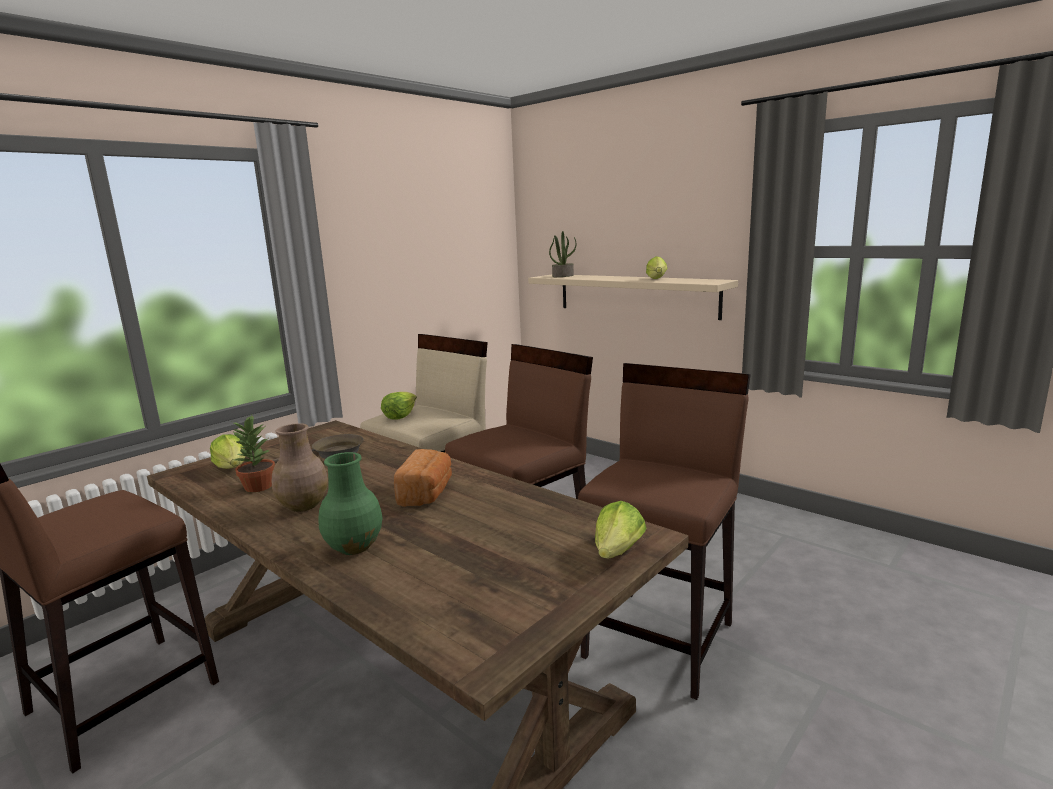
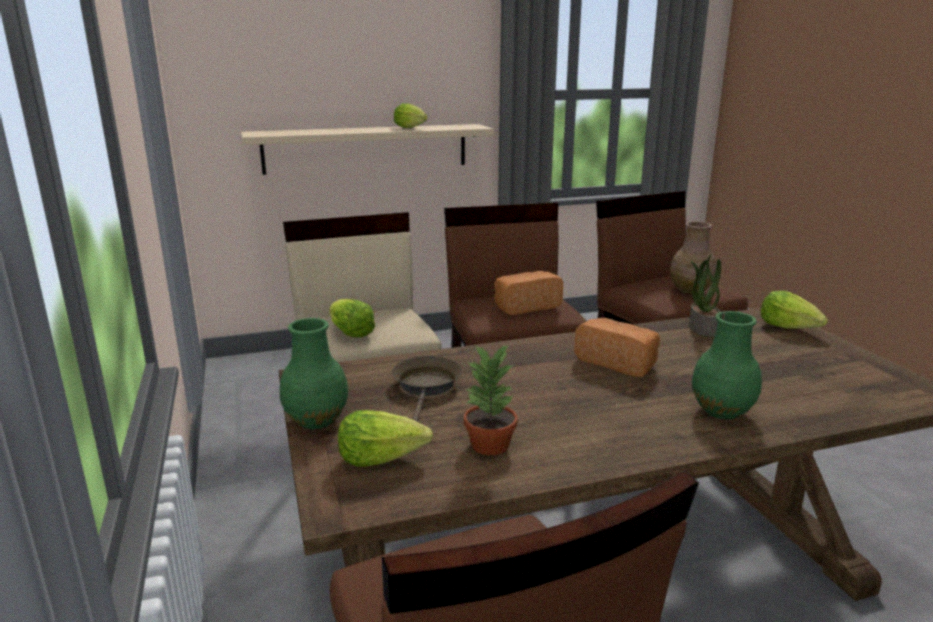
camera: 60 degrees left, 5 degrees up
brown vase [272,423,328,512] -> brown vase moved to [670,221,716,294]
potted plant [549,231,577,277] -> potted plant moved to [689,254,721,337]
none -> green vase [280,318,348,429]
none -> bread [494,271,563,315]

